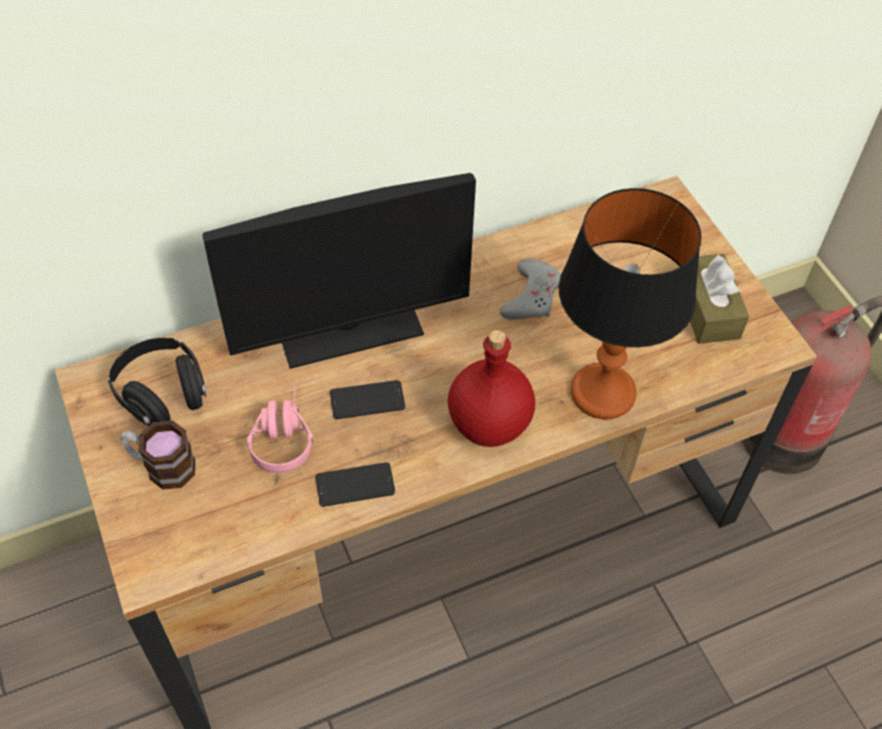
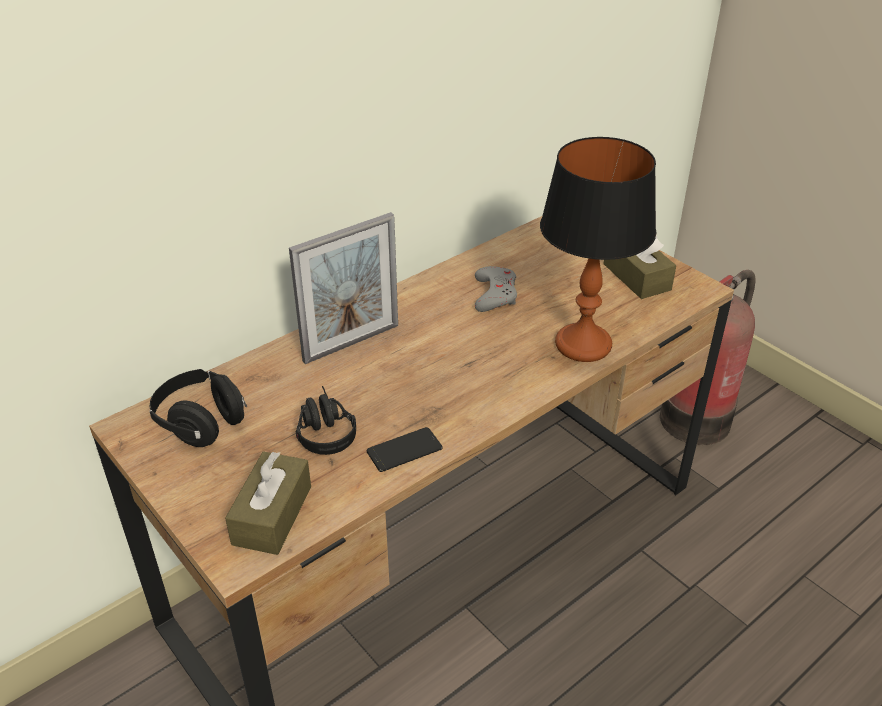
camera: 15 degrees left, 15 degrees down
mug [121,420,195,489] -> none
monitor [202,173,476,369] -> picture frame [289,212,398,364]
pink headphones [246,385,314,473] -> black headphones [296,386,356,455]
phone [330,380,405,419] -> none
red bottle [448,330,535,447] -> none
none -> brown tissue box [225,452,311,555]

